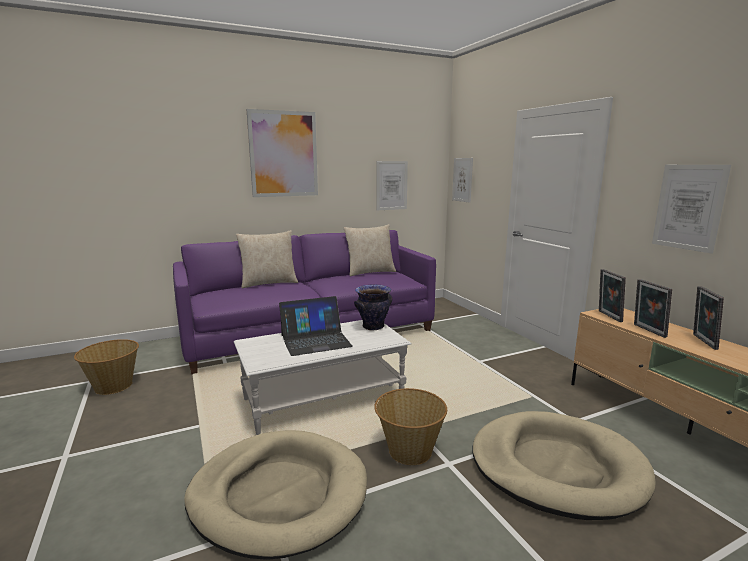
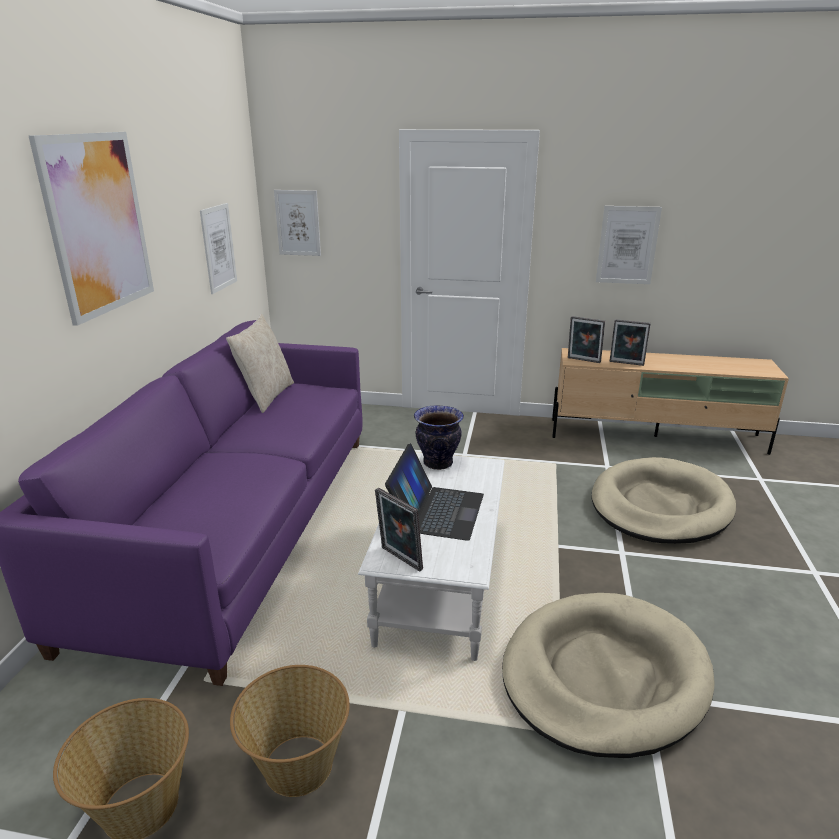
camera: 55 degrees left, 10 degrees up
beige pillow [236,230,298,288] -> none
basket [374,388,447,465] -> basket moved to [230,665,350,797]
picture frame [693,286,724,350] -> picture frame moved to [375,488,423,572]

